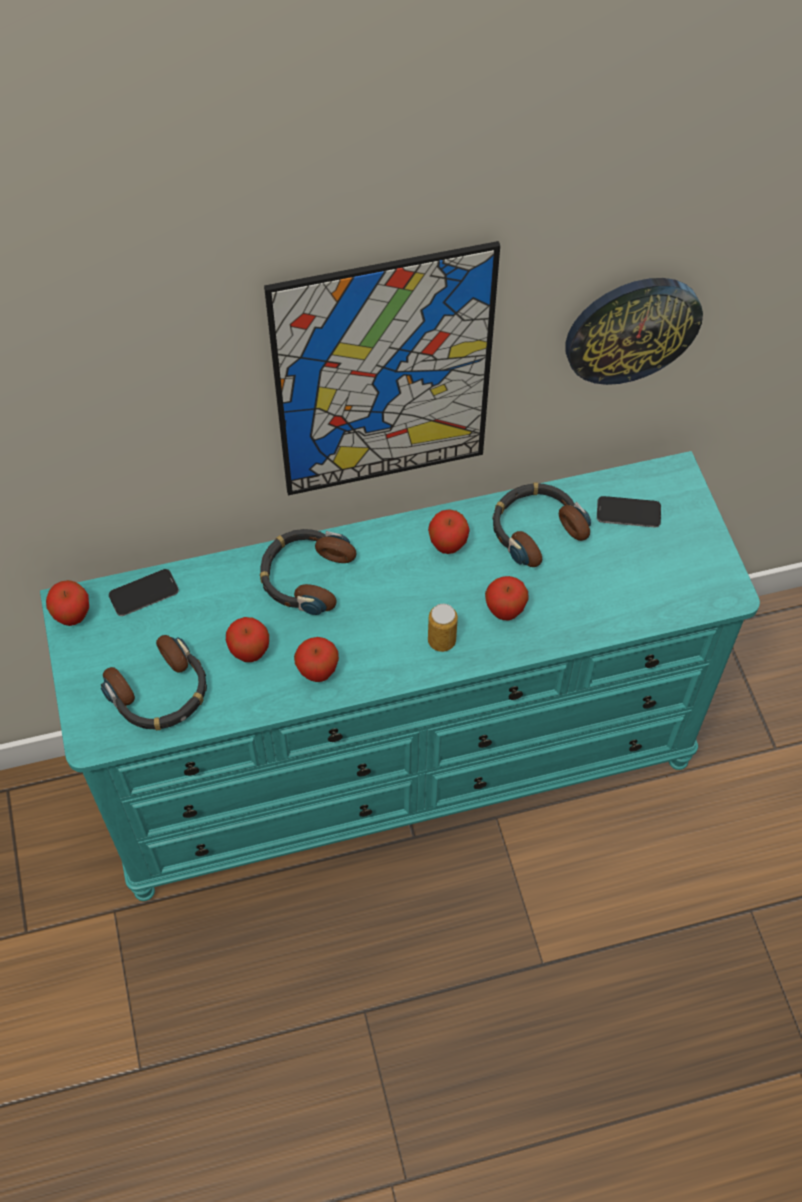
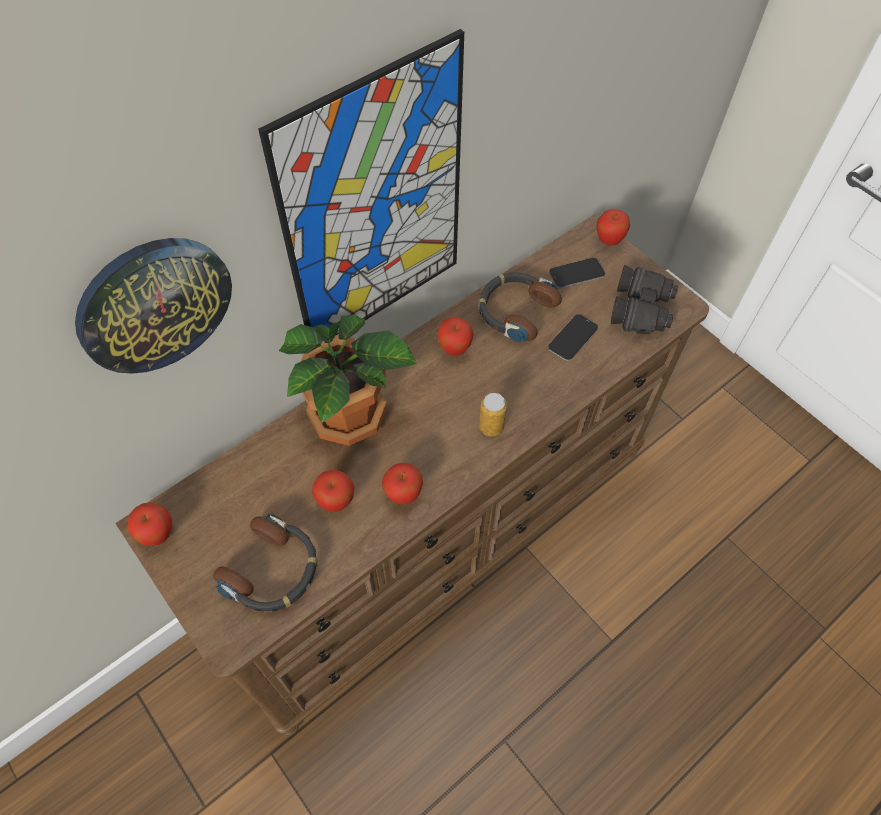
camera: 25 degrees left, 0 degrees up
turquoise dresser [40,451,760,901] -> brown dresser [115,214,709,736]
phone [109,569,179,616] -> phone moved to [548,314,598,361]
headphones [260,529,357,615] -> potted plant [279,315,417,446]
apple [485,576,528,620] -> apple moved to [597,209,630,245]
wall clock [565,278,703,385] -> wall clock moved to [75,238,232,374]
none -> black binoculars [611,265,678,334]

